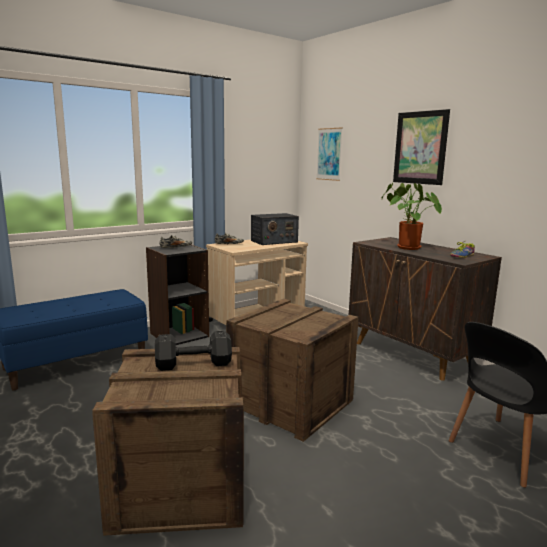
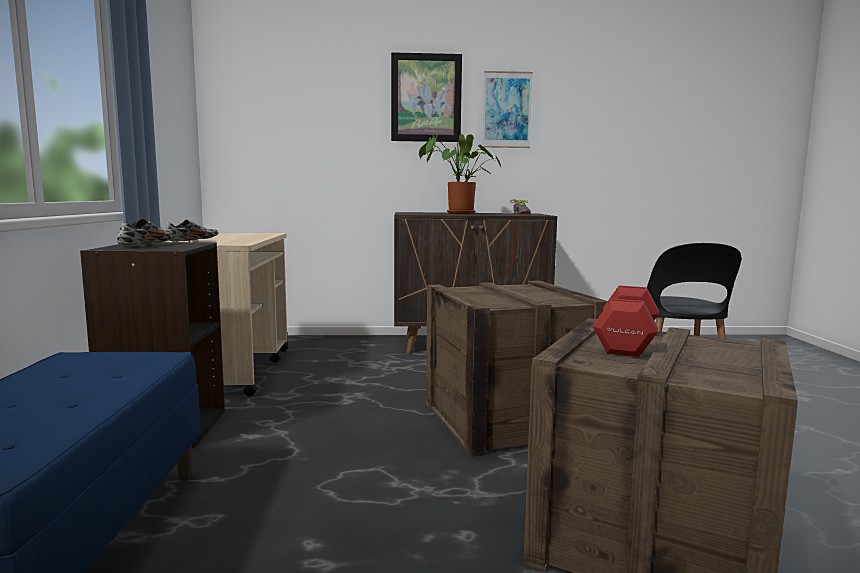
camera: 55 degrees left, 5 degrees down
black dumbbell [155,331,232,371] -> red dumbbell [593,285,659,357]
radio [251,213,299,245] -> none
picture [316,128,343,181] -> picture moved to [482,71,533,148]

